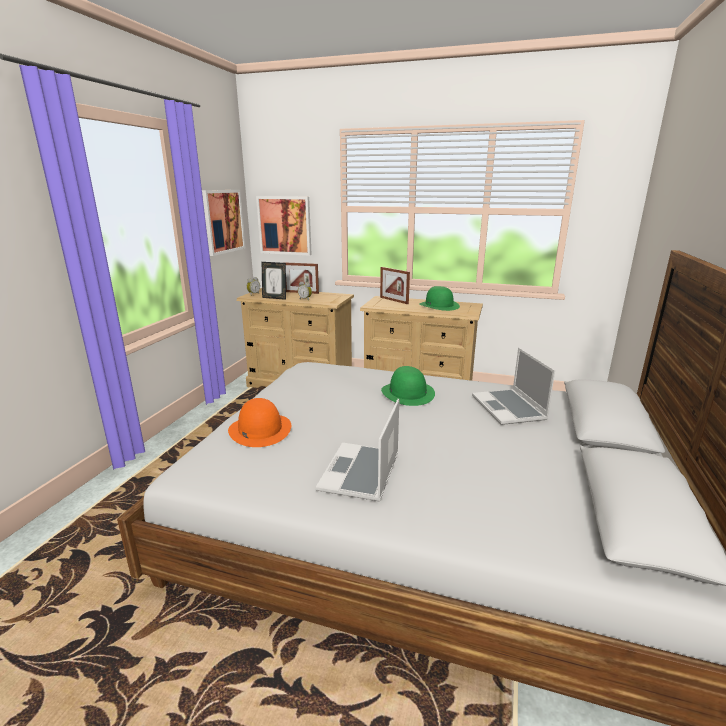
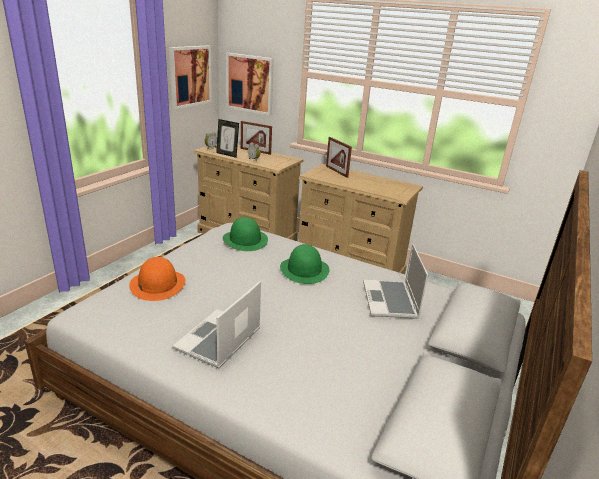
camera: 10 degrees right, 5 degrees up
green hat [420,286,460,311] -> green hat moved to [223,217,268,251]

